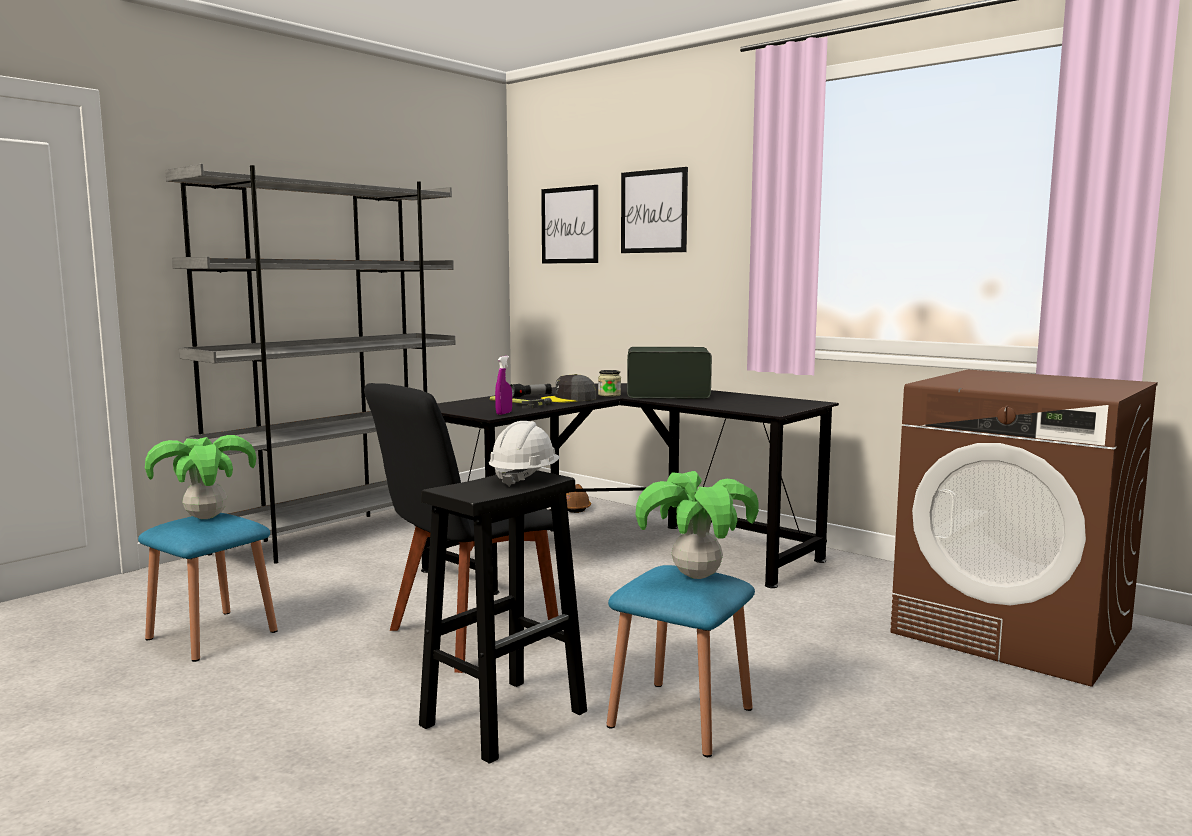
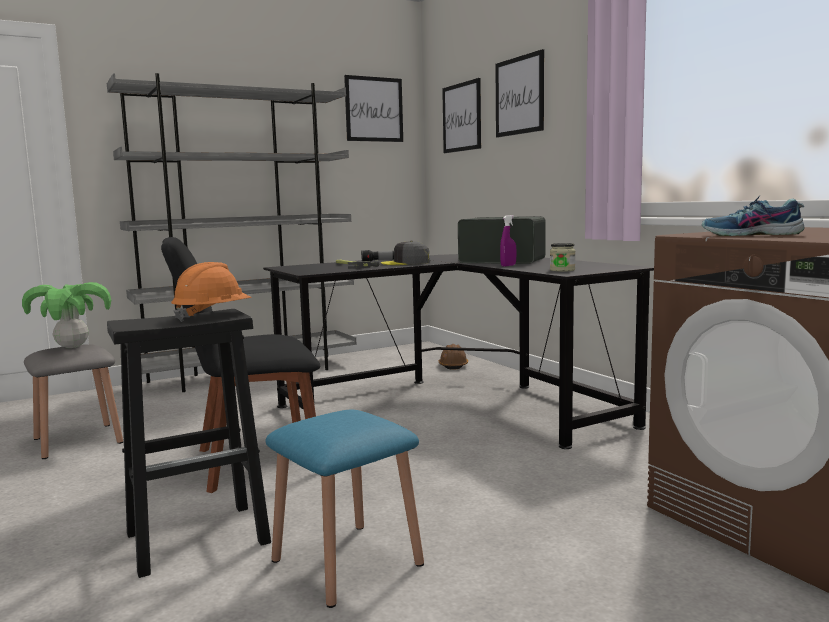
camera: 20 degrees right, 0 degrees up
blue stool [138,513,278,662] -> grey stool [24,344,123,459]
white hard hat [489,421,560,487] -> orange hard hat [171,262,252,322]
purple spray bottle [495,356,512,415] -> purple spray bottle moved to [500,215,516,267]
jar [598,370,621,397] -> jar moved to [550,243,575,272]
potted plant [635,471,759,579] -> none
none -> picture [344,75,403,142]
none -> shoe [702,196,804,236]

